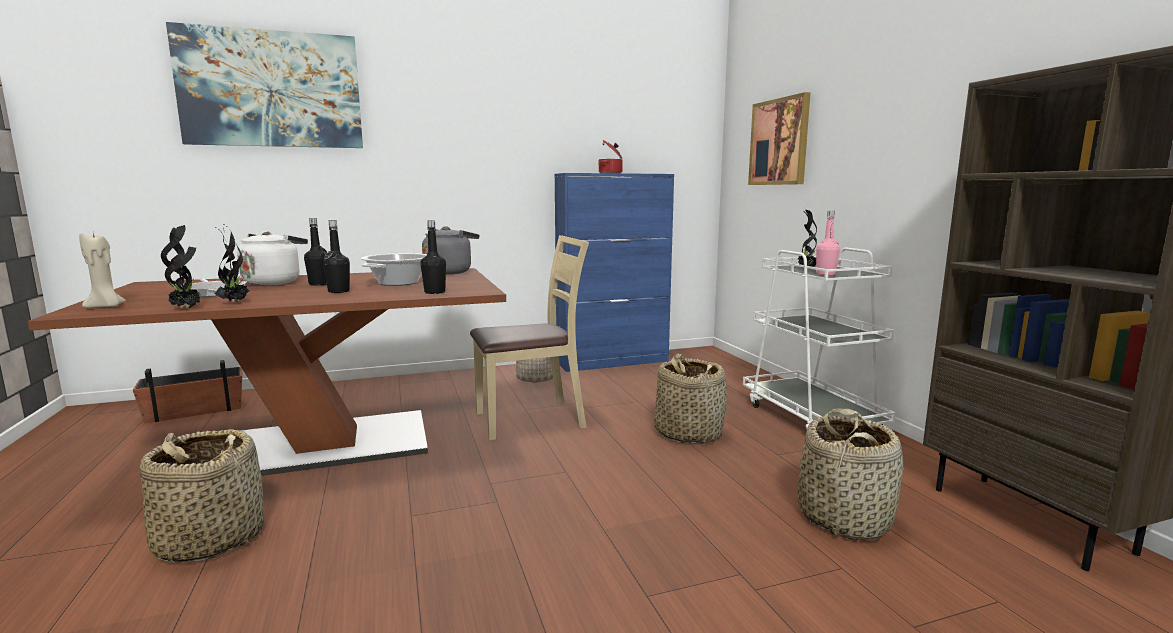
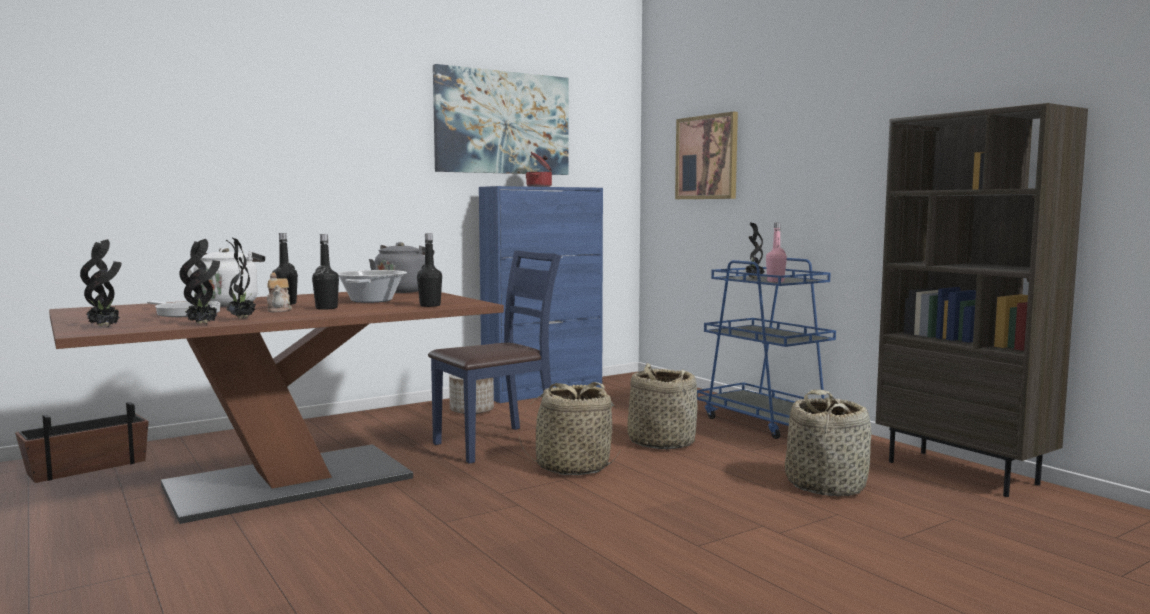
camera: 15 degrees left, 5 degrees down
beige candle [79,232,126,308] -> potted plant [80,239,122,327]
basket [140,429,264,563] -> basket moved to [519,382,620,475]
picture [166,22,363,148] -> picture moved to [433,64,569,175]
beige chair [470,235,589,441] -> blue chair [428,250,561,464]
white cart [743,247,896,429] -> blue cart [697,258,836,439]
none -> teapot [267,272,292,312]

